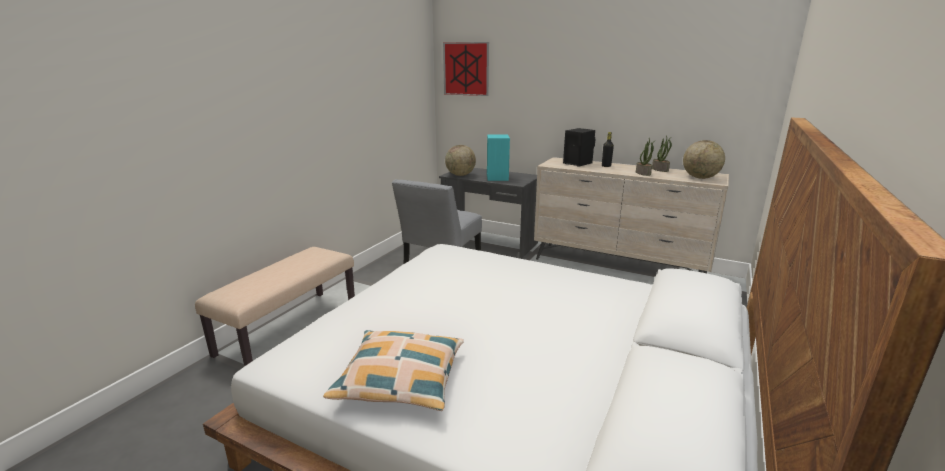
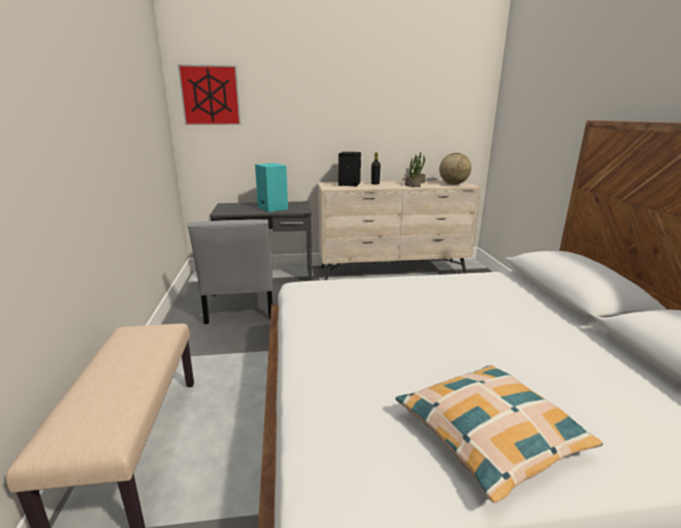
camera: 35 degrees left, 0 degrees up
globe [445,145,476,176] -> none

